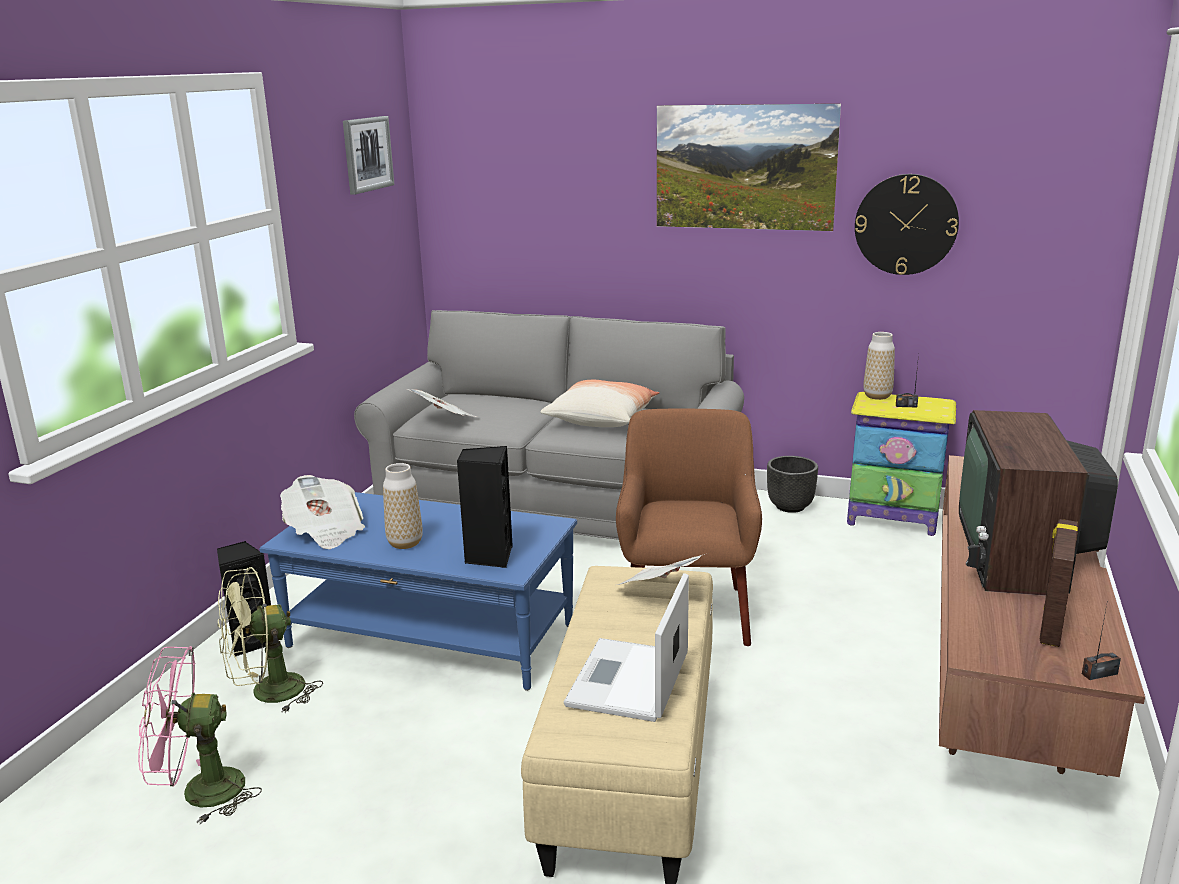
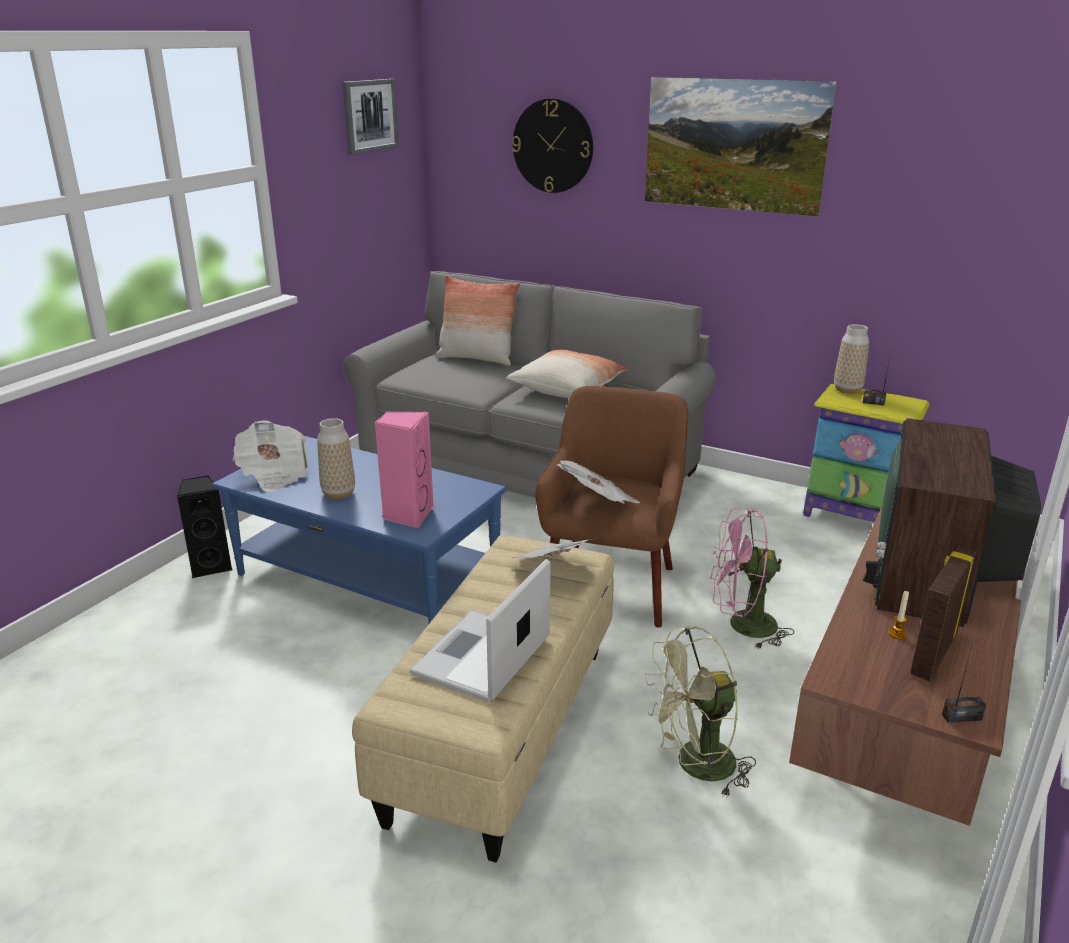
camera: 10 degrees right, 5 degrees up
pink fan [138,646,262,824] -> pink fan moved to [710,508,794,650]
green fan [218,567,323,713] -> green fan moved to [645,626,756,796]
newspaper [406,389,476,417] -> newspaper moved to [556,461,640,504]
black speaker [457,446,513,568] -> pink speaker [374,411,434,528]
black planter [767,456,818,513] -> none
wall clock [855,174,959,275] -> wall clock moved to [512,98,593,193]
none -> pillow [435,275,520,366]
none -> candle [888,590,909,640]

